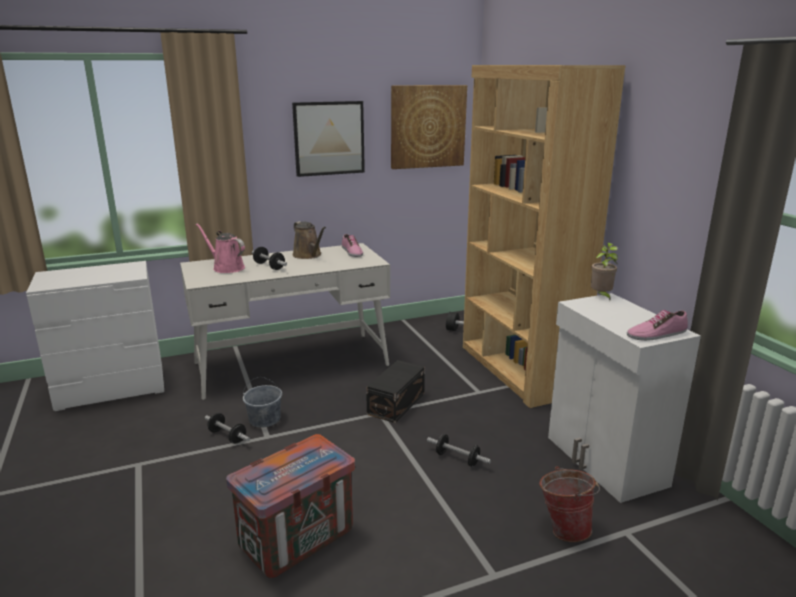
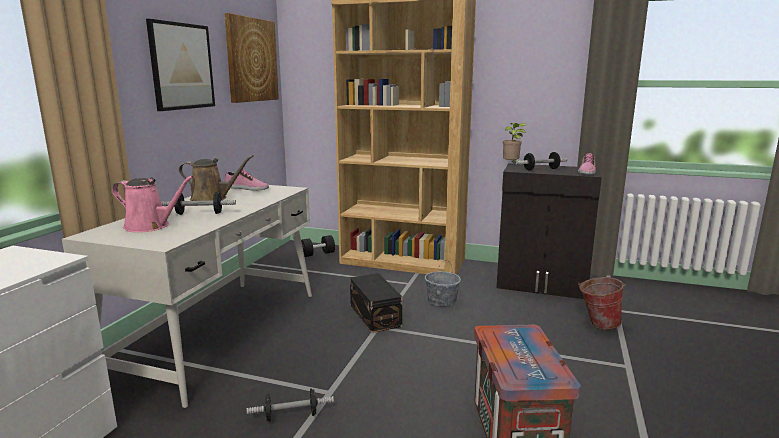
camera: 50 degrees left, 5 degrees down
pink watering can [196,223,245,273] -> pink watering can turned 150 degrees counterclockwise [112,176,194,232]
grey bucket [243,377,282,428] -> grey bucket moved to [425,260,461,307]
dumbbell [427,434,491,467] -> dumbbell moved to [516,152,567,171]
white cabinet [548,293,701,503] -> black cabinet [496,163,602,299]

